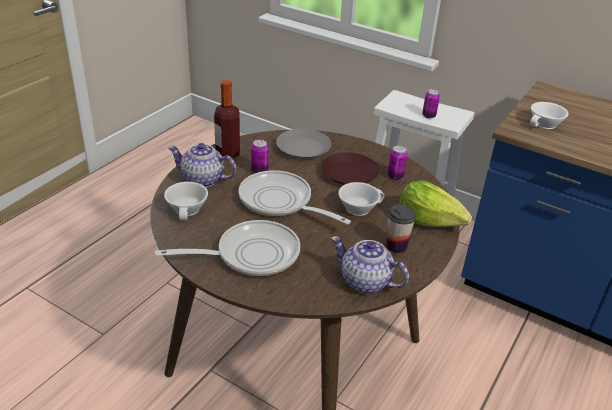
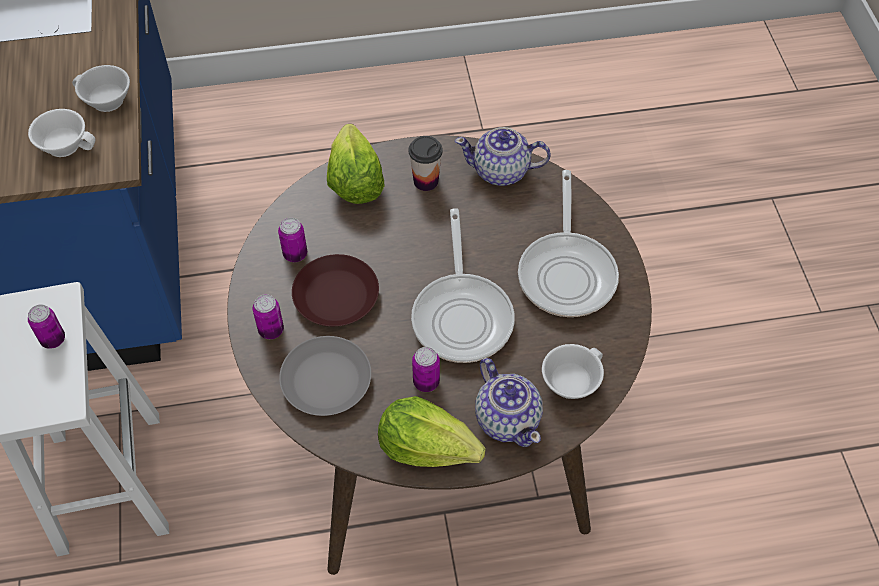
camera: 130 degrees left, 20 degrees up
frying pan [155,220,300,276] -> frying pan turned 120 degrees counterclockwise [518,170,619,317]
bottle [214,80,240,159] -> lettuce [378,396,485,467]
teapot [331,236,409,294] -> teapot turned 105 degrees clockwise [455,127,551,186]
white cup [338,182,384,216] -> white cup moved to [72,65,130,112]
none -> can [253,294,284,339]

